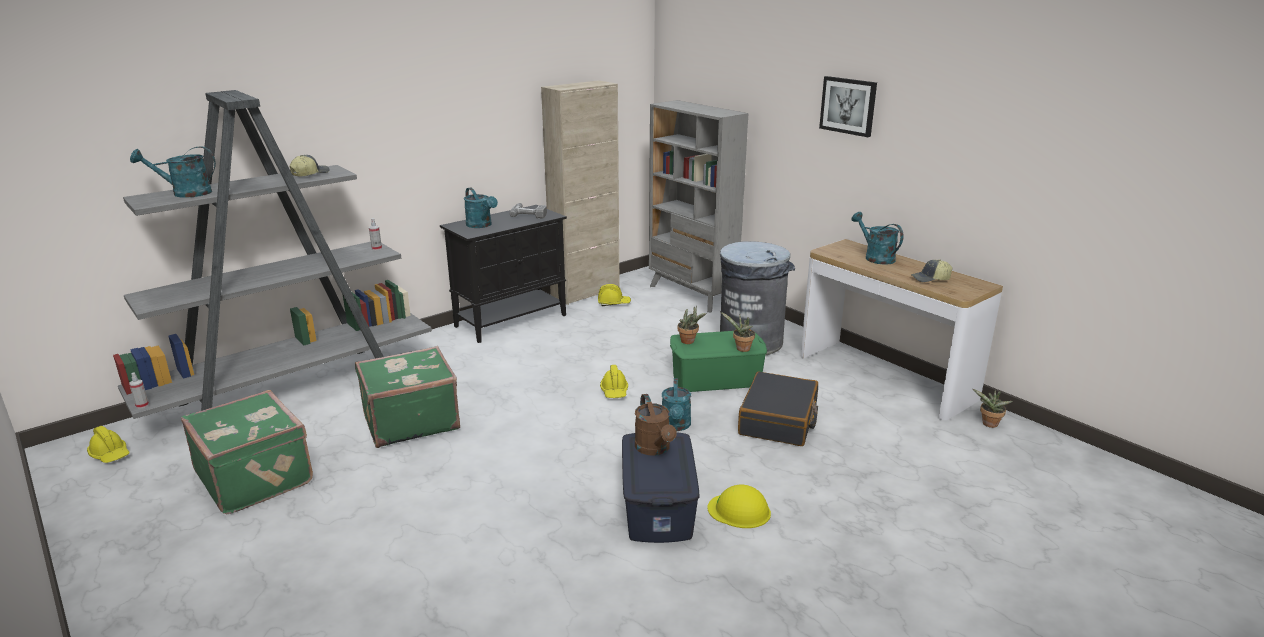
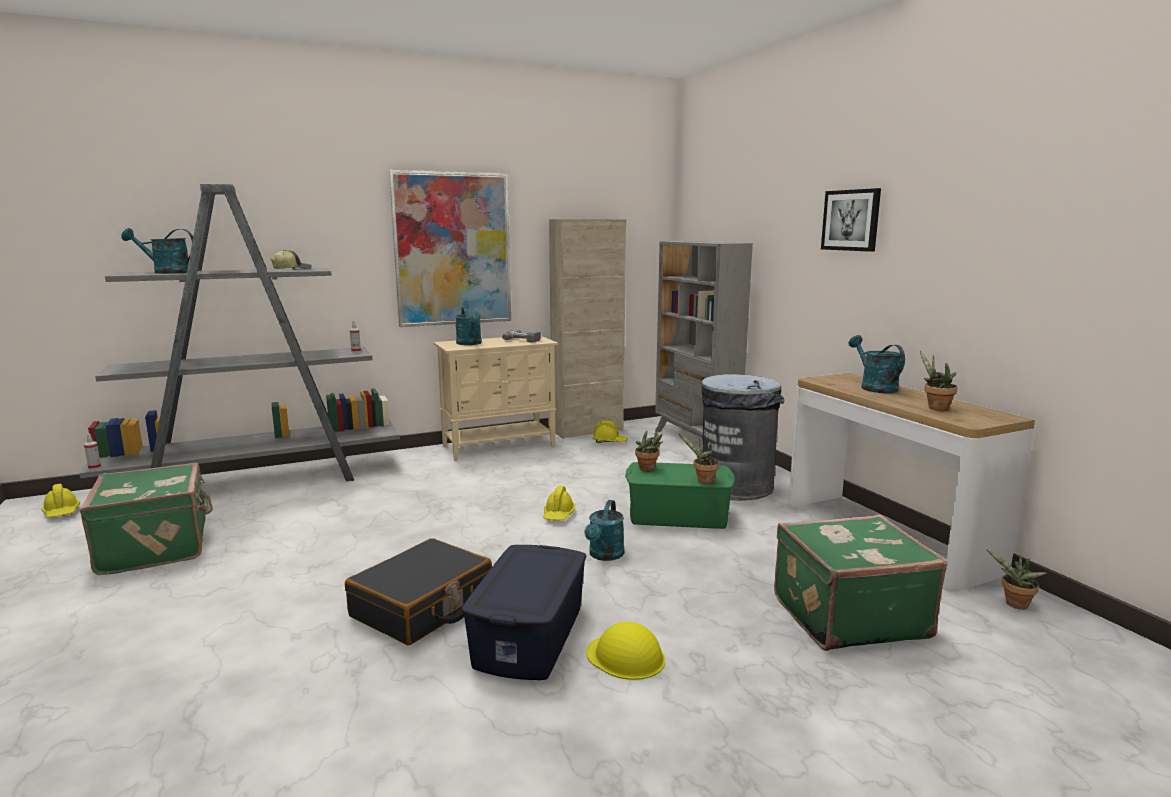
camera: 15 degrees right, 10 degrees down
green suitcase [355,346,460,448] -> green suitcase moved to [774,514,948,651]
black cabinet [440,205,567,343] -> beige cabinet [433,336,558,461]
brown watering can [635,394,677,456] -> none
black suitcase [738,372,818,446] -> black suitcase moved to [345,538,492,645]
cap [911,259,952,282] -> potted plant [920,351,958,411]
none -> picture [389,170,511,327]

